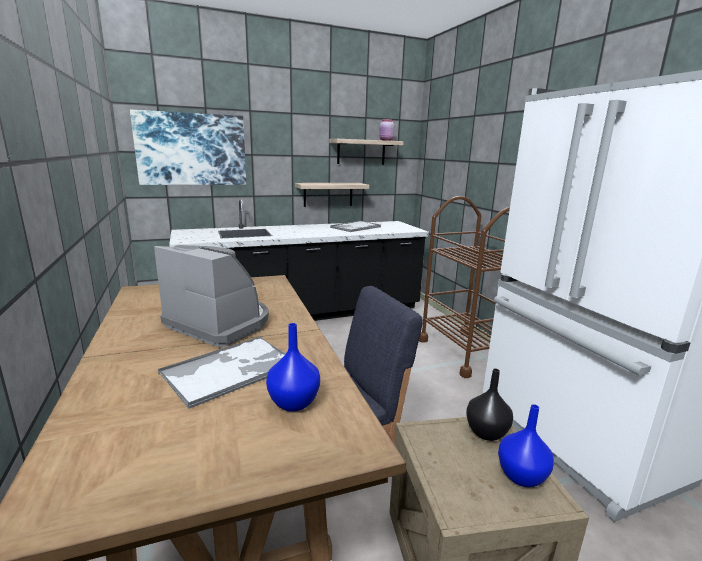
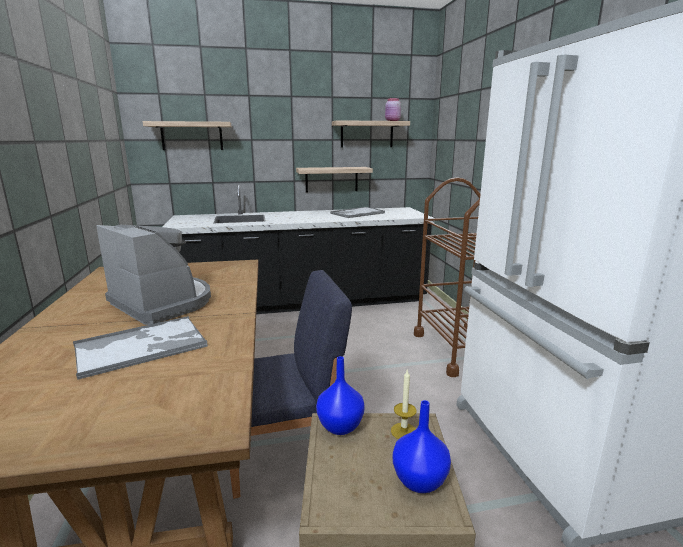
camera: 10 degrees right, 0 degrees up
picture [130,110,246,185] -> shelf [142,121,231,150]
blue vase [266,323,320,412] -> blue vase moved to [316,356,365,435]
black vase [466,368,513,441] -> candle [391,370,417,439]

